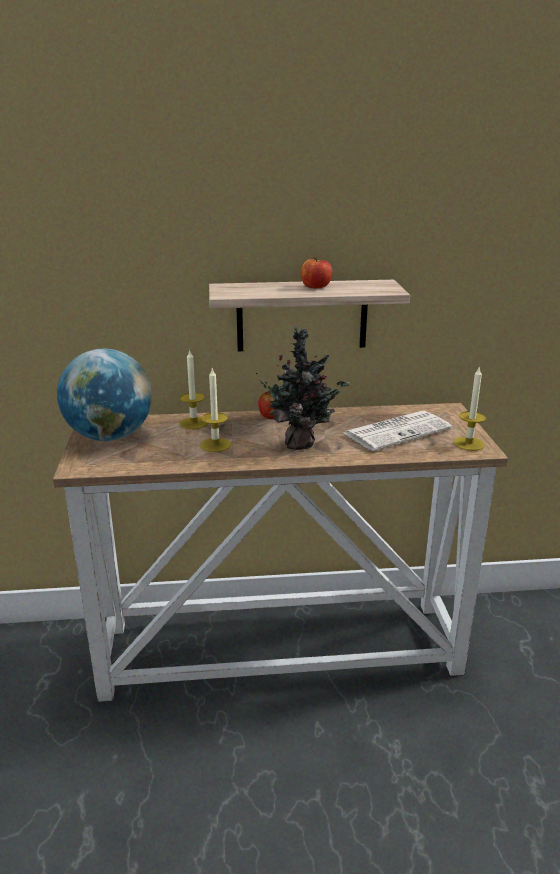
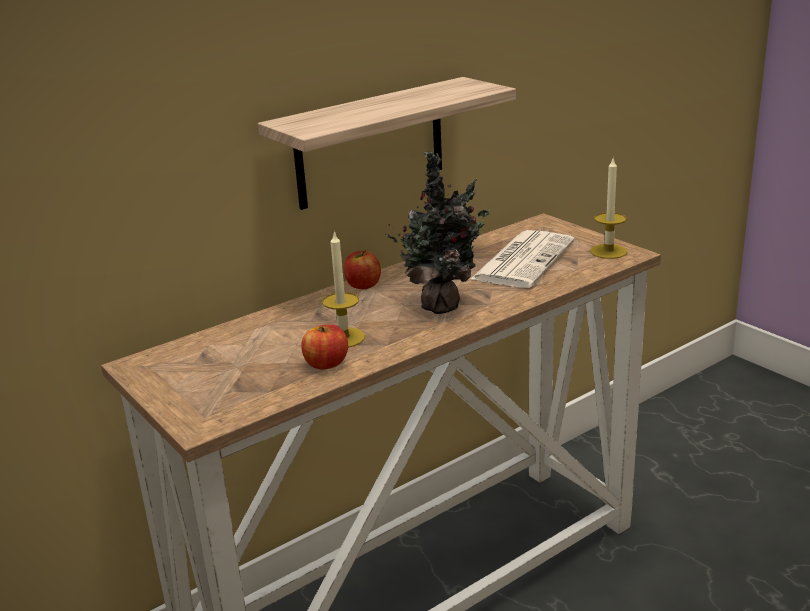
camera: 30 degrees left, 0 degrees up
globe [57,349,152,441] -> none
candle [179,349,208,429] -> none
apple [301,257,332,288] -> apple moved to [301,325,348,369]

